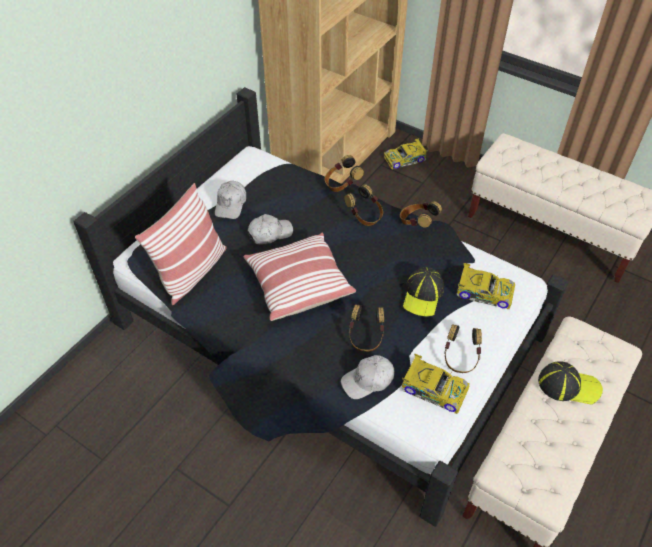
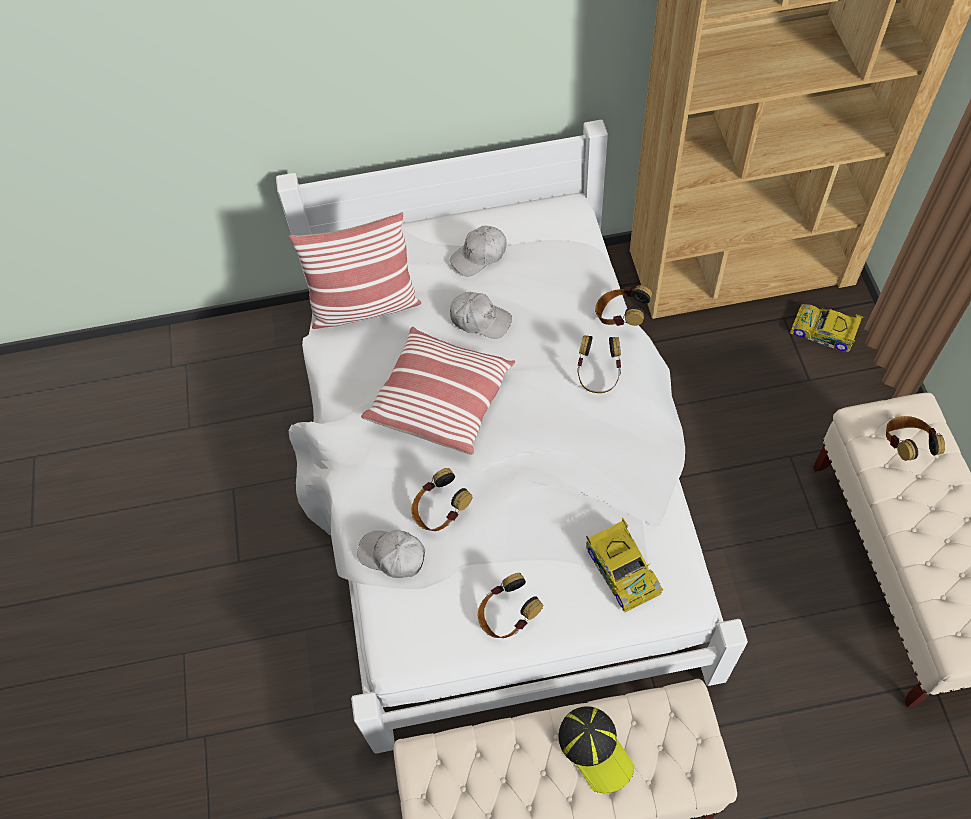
camera: 50 degrees right, 10 degrees up
black bed [73,87,569,527] -> white bed [276,120,748,754]
headphones [400,201,442,228] -> headphones moved to [886,416,945,461]
toy car [402,354,470,414] -> none
cap [403,267,444,317] -> none

